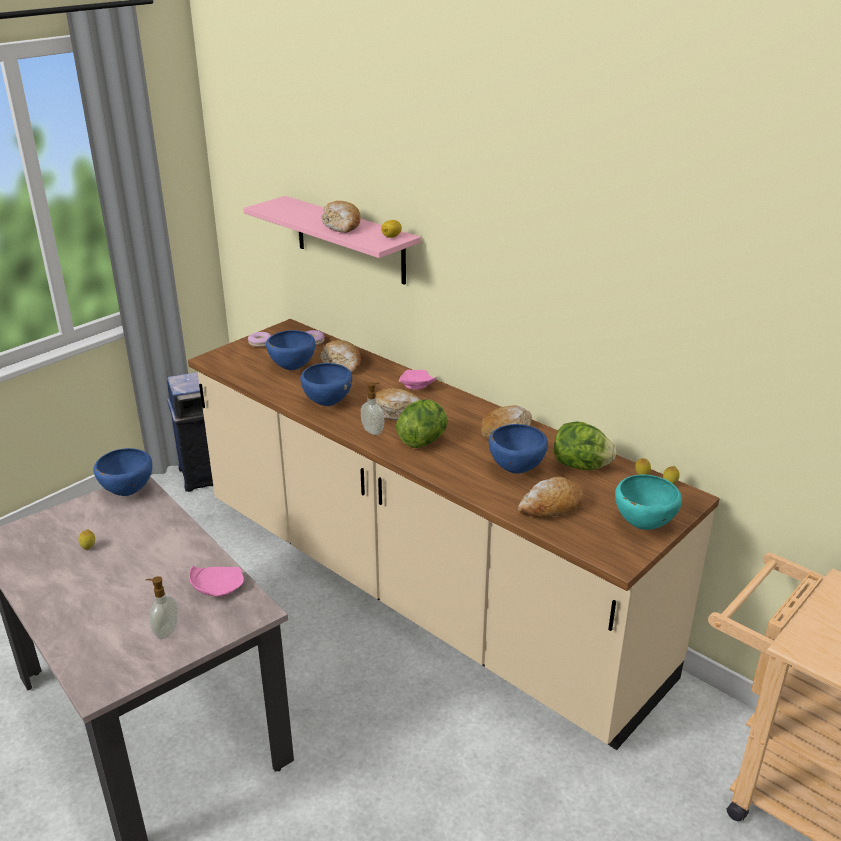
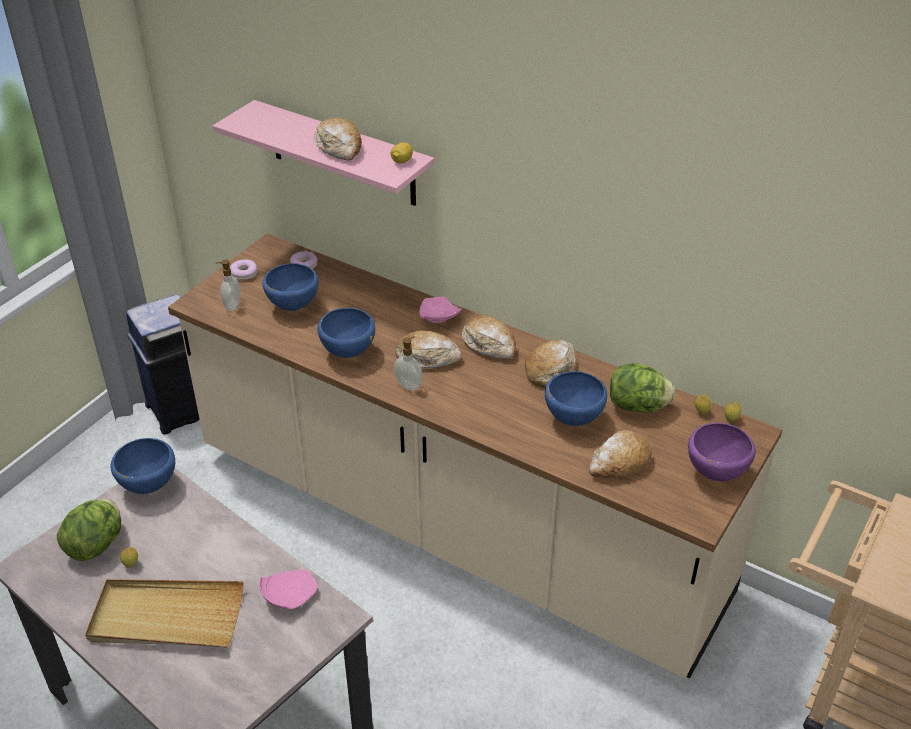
camera: 10 degrees left, 10 degrees up
soap dispenser [146,576,178,639] -> soap dispenser moved to [215,259,240,311]
bread [320,340,361,373] -> bread moved to [462,316,516,359]
lettuce [396,399,448,448] -> lettuce moved to [57,499,121,561]
turquoise bowl [615,475,682,530] -> purple bowl [688,423,756,481]
none -> beige tray [85,579,243,648]

